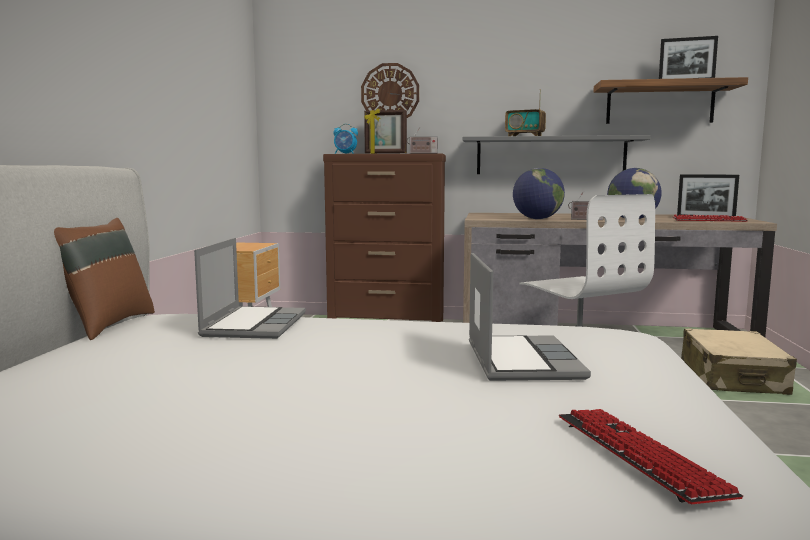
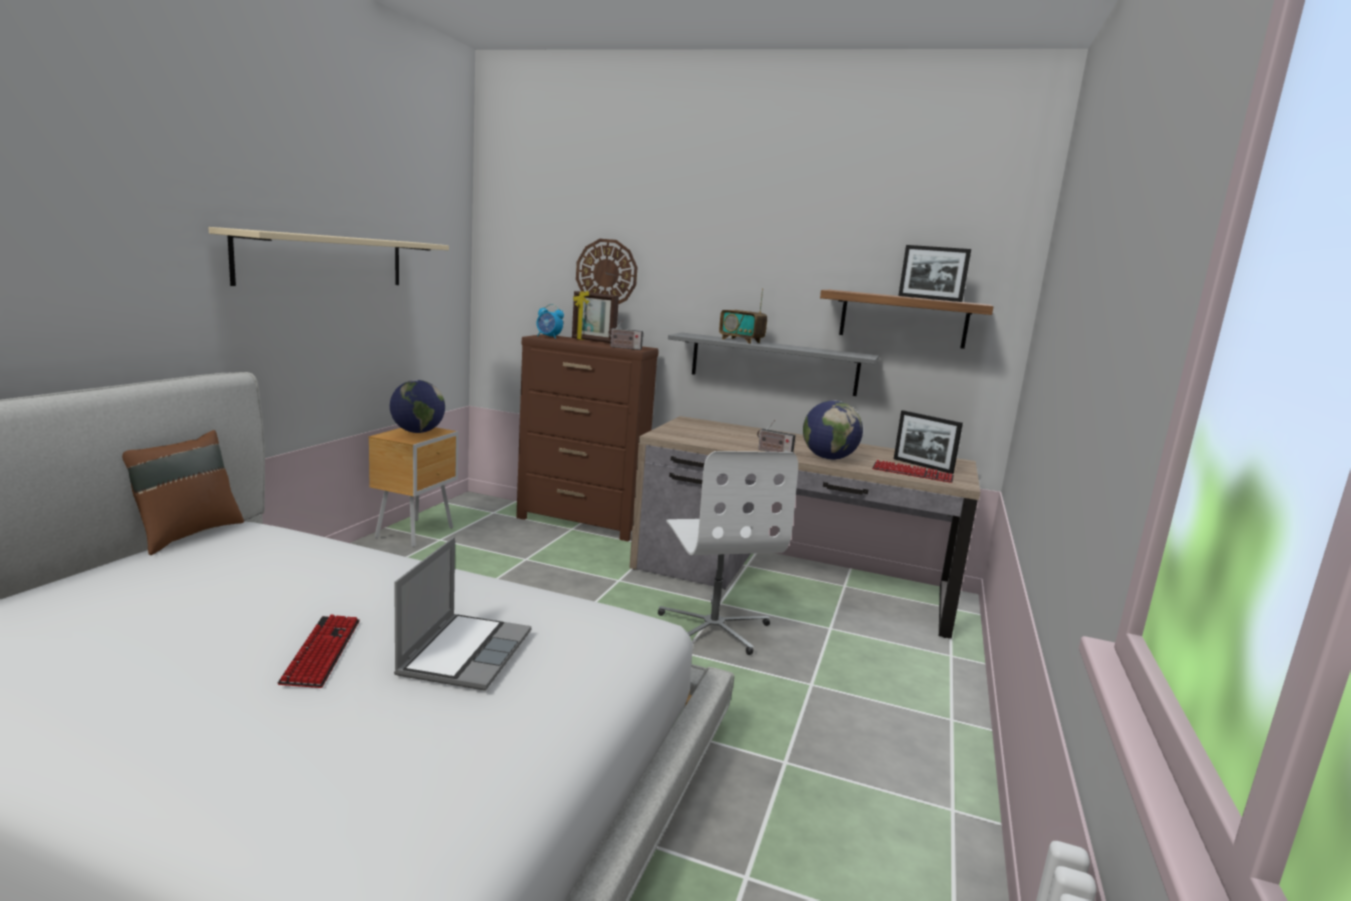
camera: 10 degrees right, 5 degrees up
laptop [194,238,306,339] -> none
globe [513,168,565,219] -> globe moved to [390,380,445,433]
keyboard [559,409,743,504] -> keyboard moved to [278,614,360,688]
beige suitcase [681,329,797,395] -> none
none -> beige shelf [208,227,449,286]

